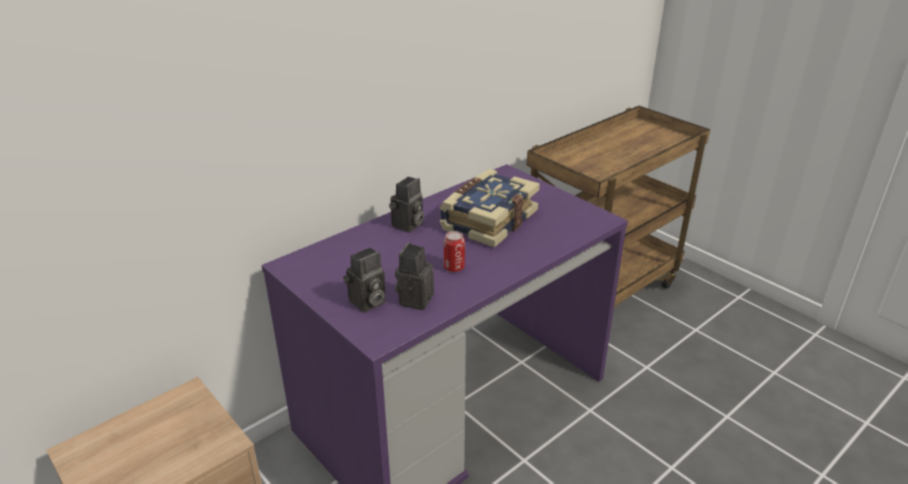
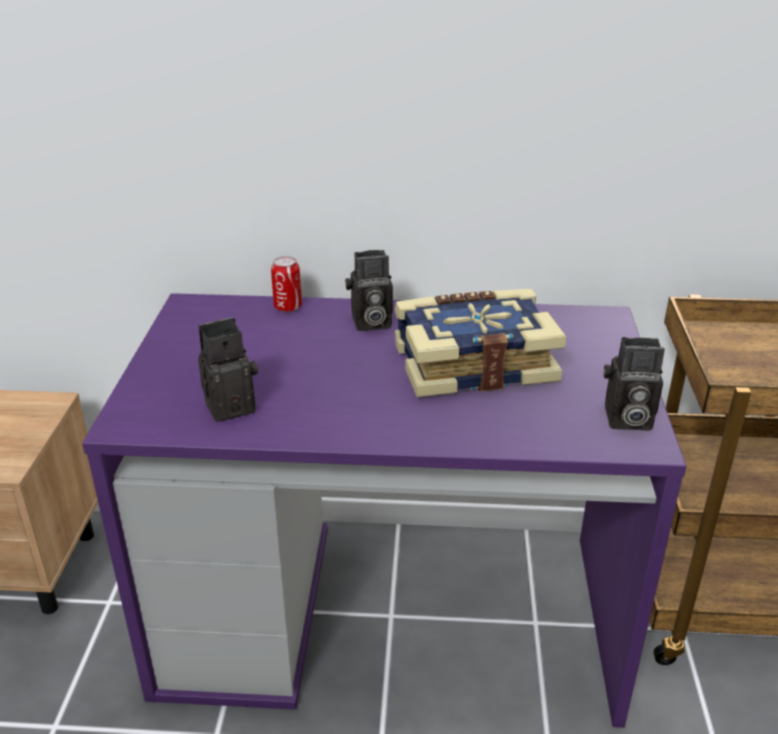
camera: 45 degrees right, 0 degrees up
camera [343,247,386,313] -> camera moved to [604,337,665,431]
can [444,231,465,272] -> can moved to [271,256,302,312]

